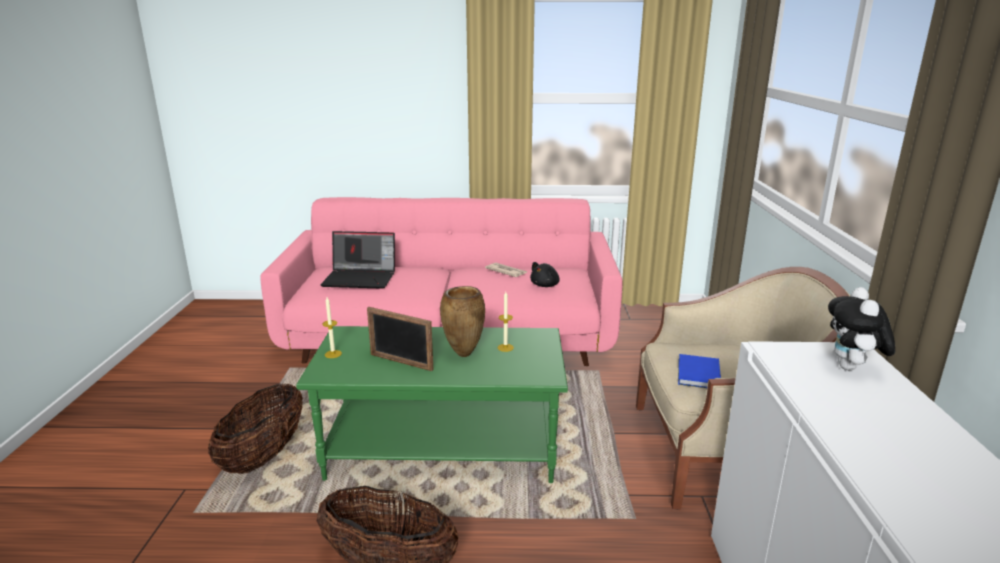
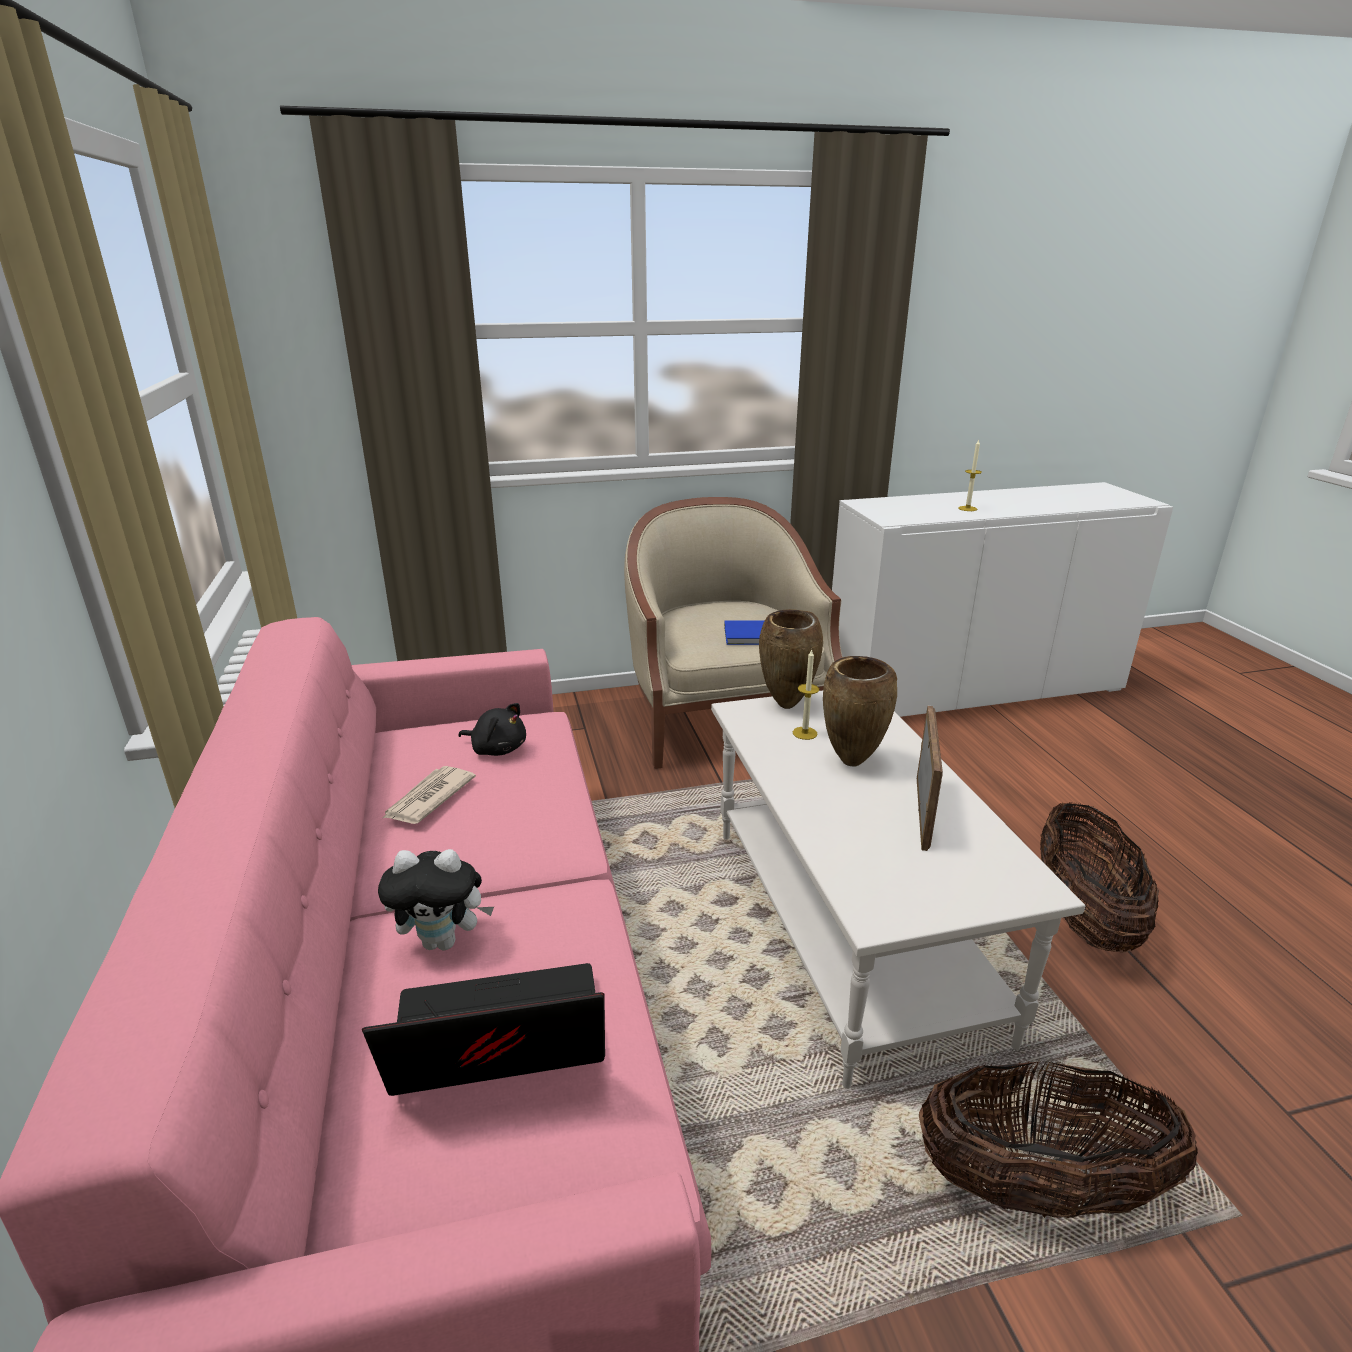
camera: 105 degrees left, 5 degrees up
green coffee table [296,326,568,483] -> white coffee table [711,690,1085,1089]
laptop [321,231,395,289] -> laptop turned 90 degrees counterclockwise [362,963,605,1096]
candle [322,297,342,358] -> candle moved to [958,439,982,511]
plush toy [828,287,895,370] -> plush toy moved to [378,849,494,951]
none -> brown vase [759,609,823,709]

